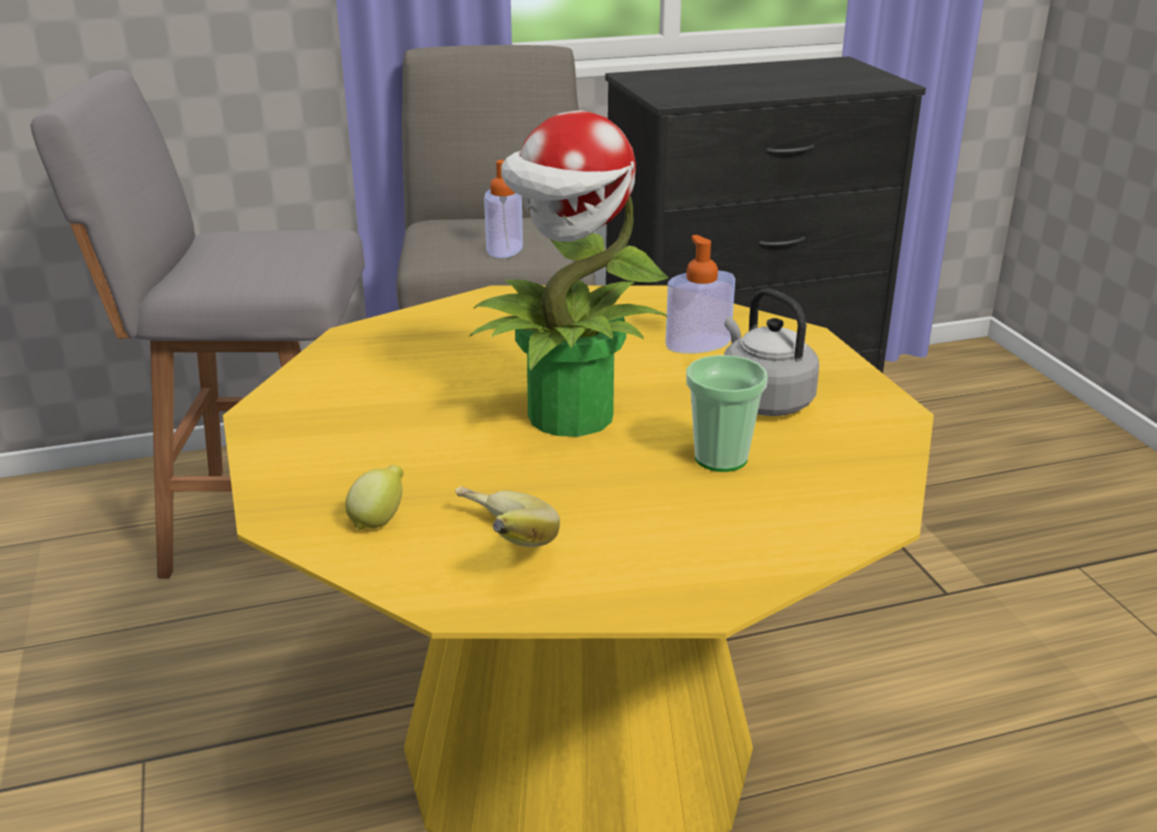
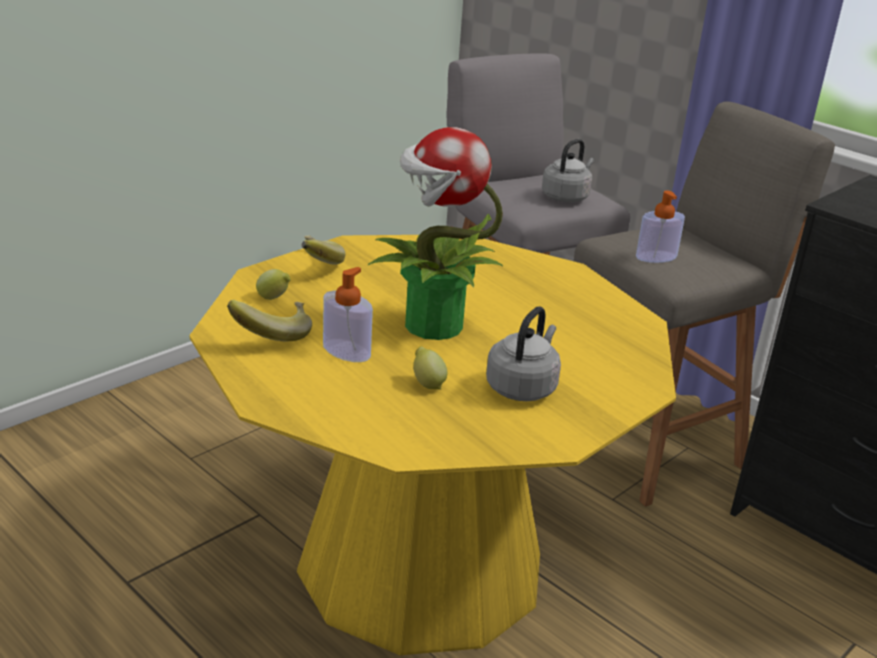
camera: 60 degrees right, 0 degrees up
soap dispenser [665,235,735,354] -> soap dispenser moved to [323,267,373,362]
cup [686,355,768,472] -> lemon [413,346,448,390]
none -> banana [301,235,346,265]
none -> grey kettle [542,139,594,202]

